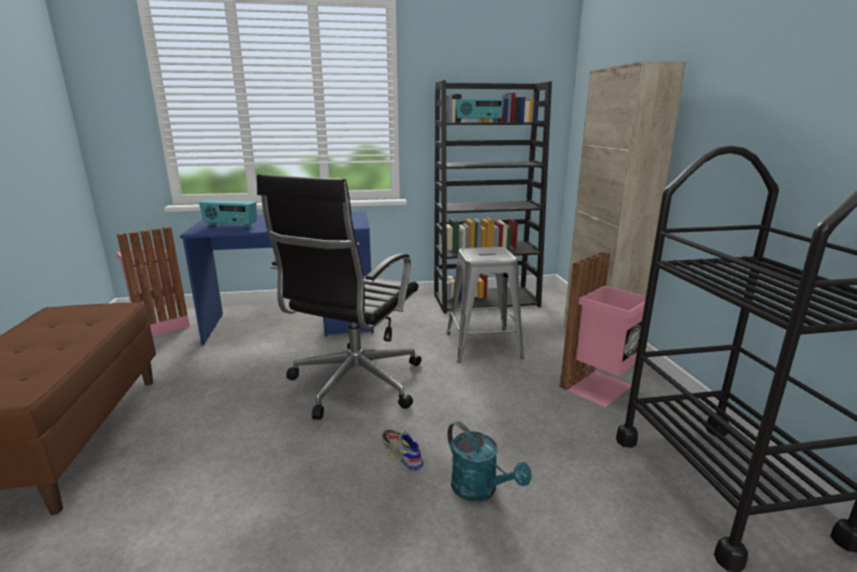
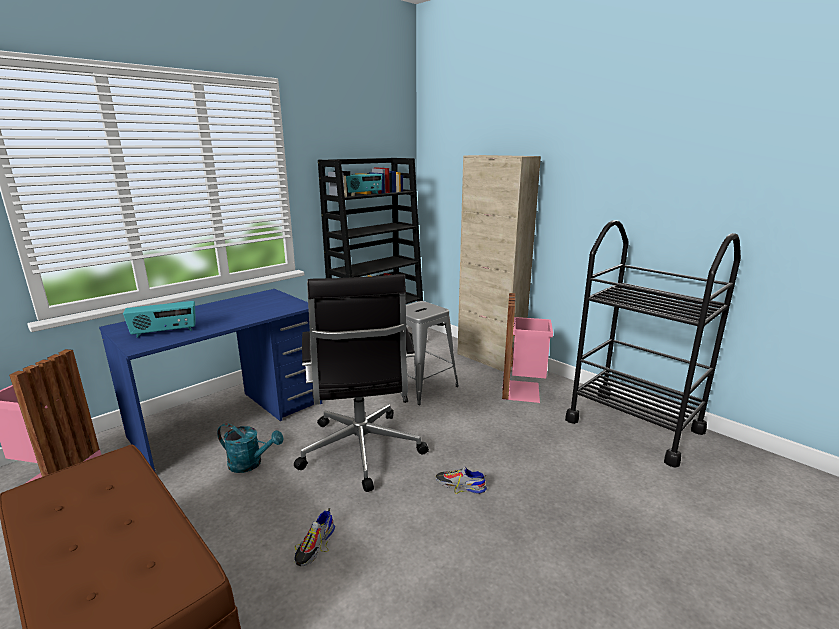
camera: 35 degrees left, 0 degrees up
turquoise watering can [447,421,532,502] -> turquoise watering can moved to [217,423,284,473]
none -> shoe [294,508,335,566]

